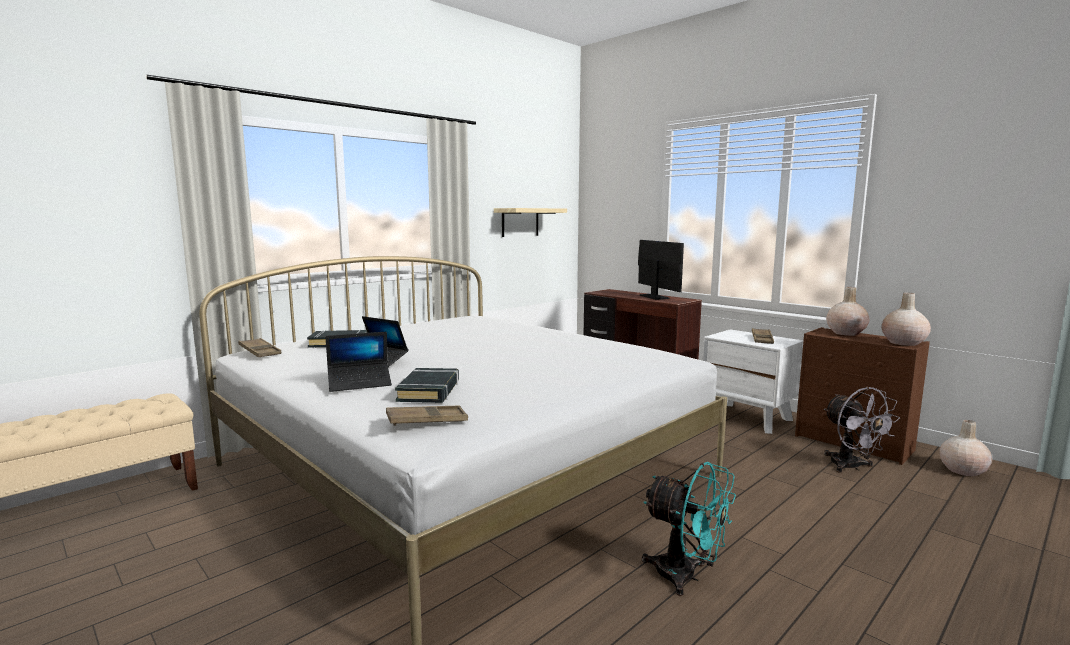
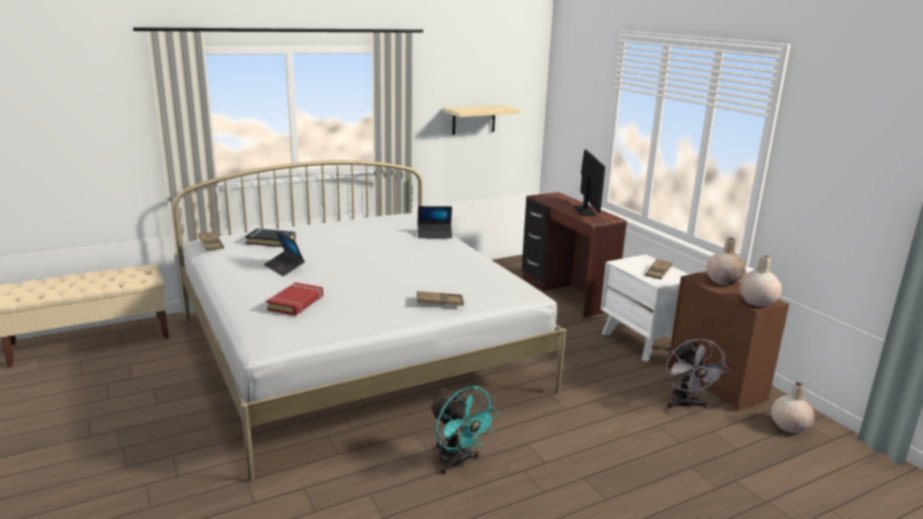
camera: 15 degrees right, 10 degrees up
laptop [326,332,392,392] -> laptop moved to [418,206,452,238]
brown tray [386,406,468,426] -> brown tray moved to [417,291,464,306]
black book [395,368,459,403] -> red book [266,282,323,316]

